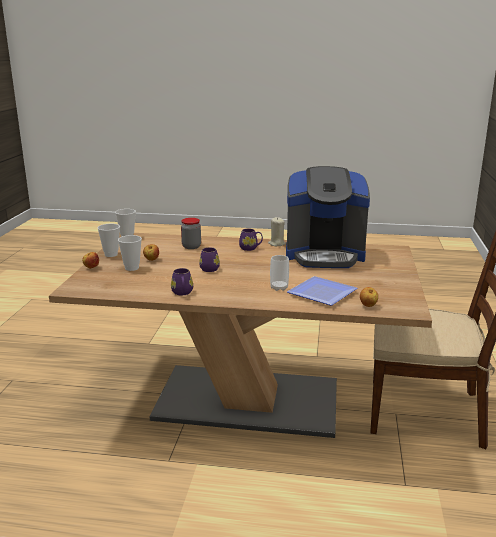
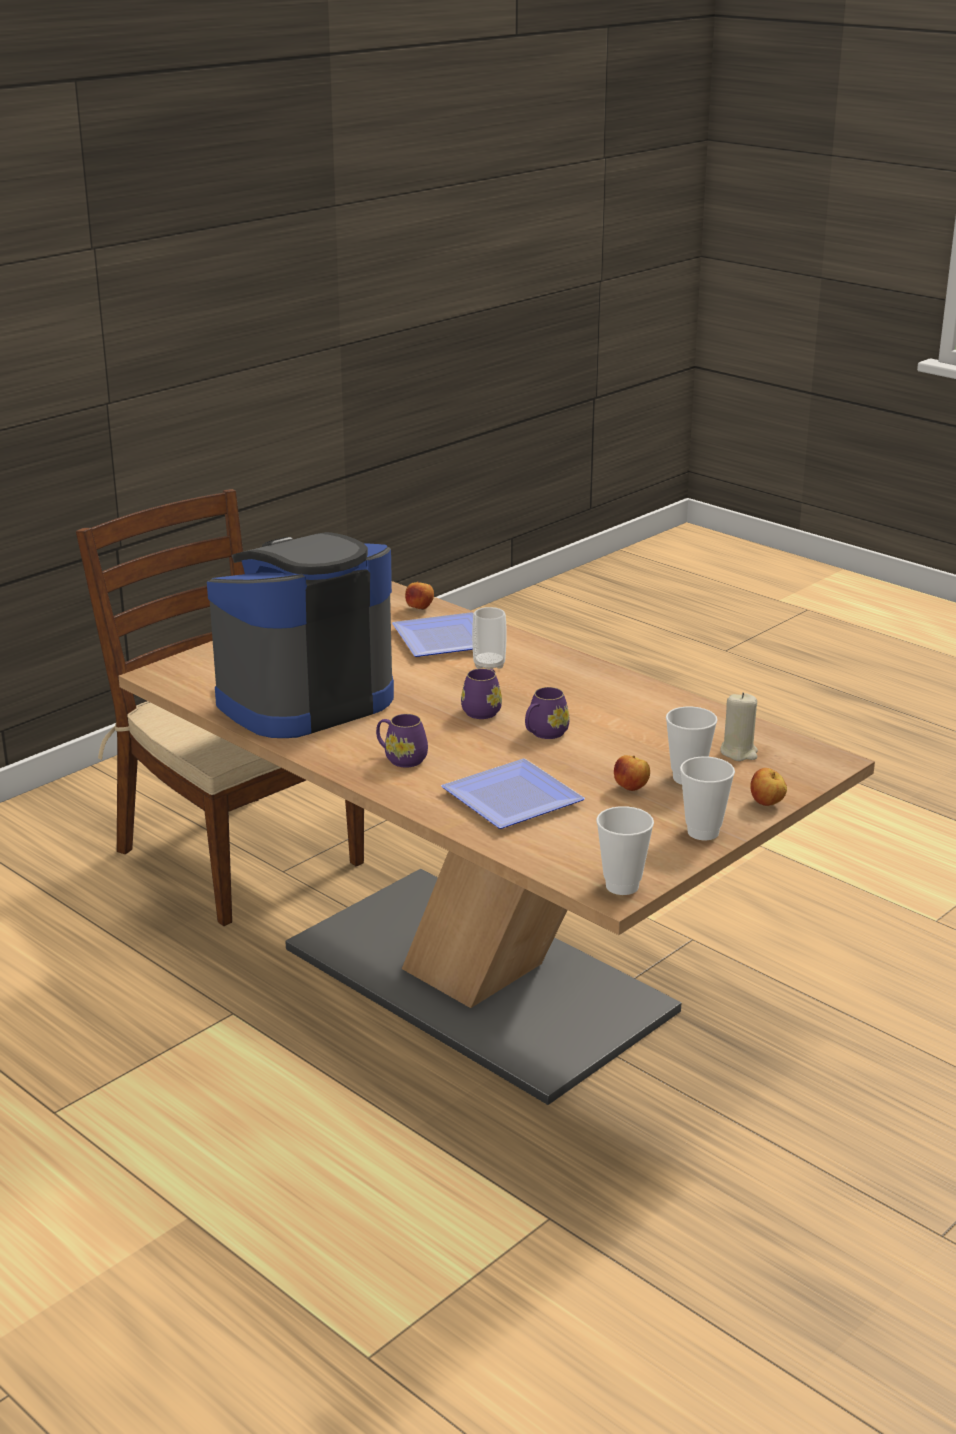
camera: 145 degrees left, 5 degrees up
purple mug [171,268,193,295] -> purple mug moved to [461,668,502,719]
jar [181,218,201,249] -> plate [441,758,585,829]
beige candle [268,217,286,246] -> beige candle moved to [720,692,758,761]
coffee machine [286,166,370,268] -> coffee machine turned 75 degrees counterclockwise [207,532,394,738]

